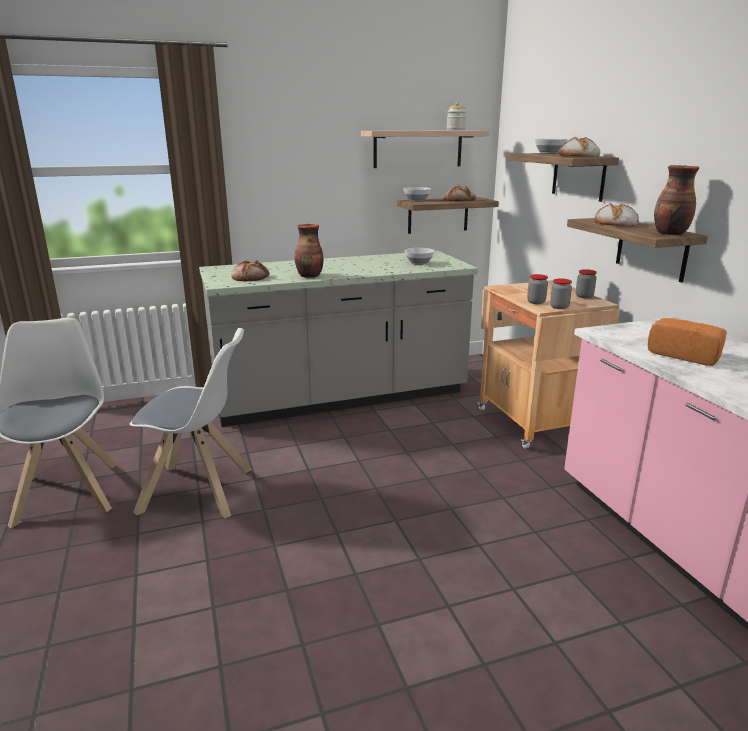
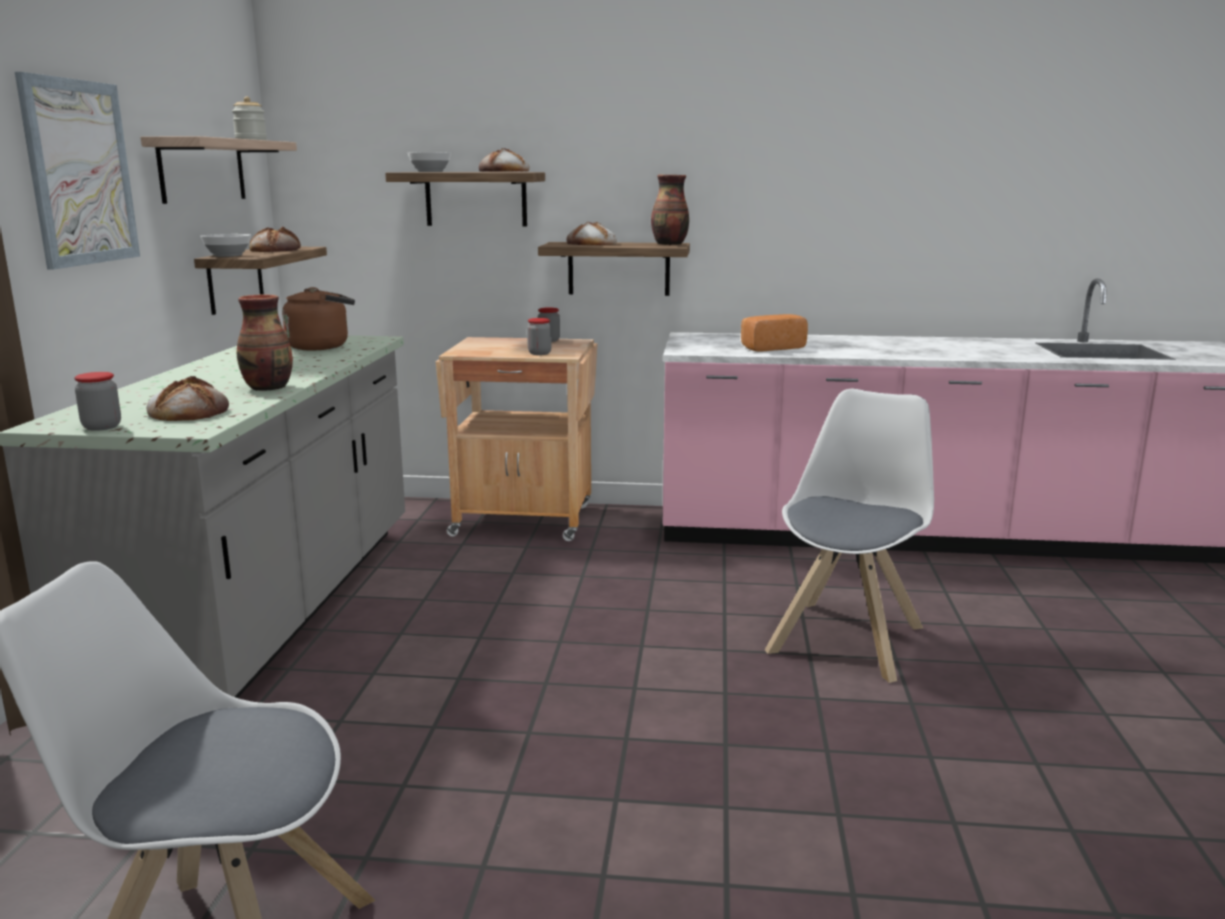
camera: 65 degrees left, 5 degrees down
chair [129,328,252,518] -> chair moved to [765,389,934,683]
bowl [405,248,435,265] -> brown kettle [282,287,355,350]
jar [550,278,572,309] -> jar moved to [74,372,121,431]
none -> picture [15,72,140,270]

